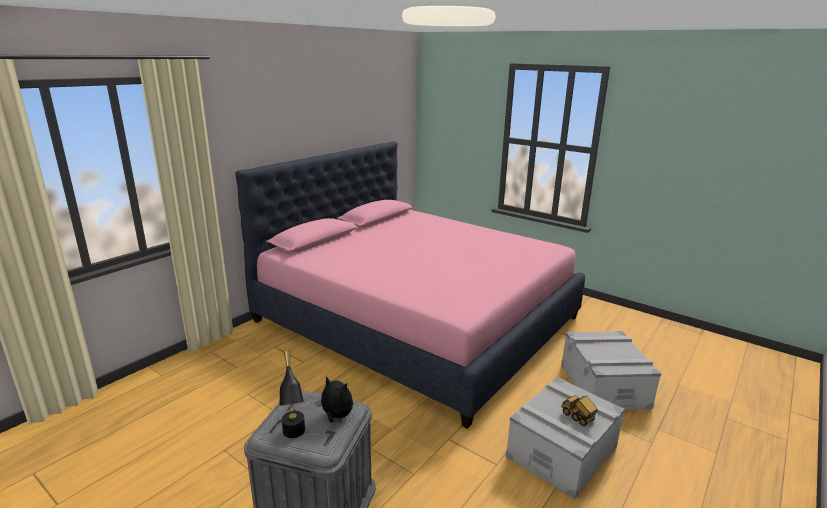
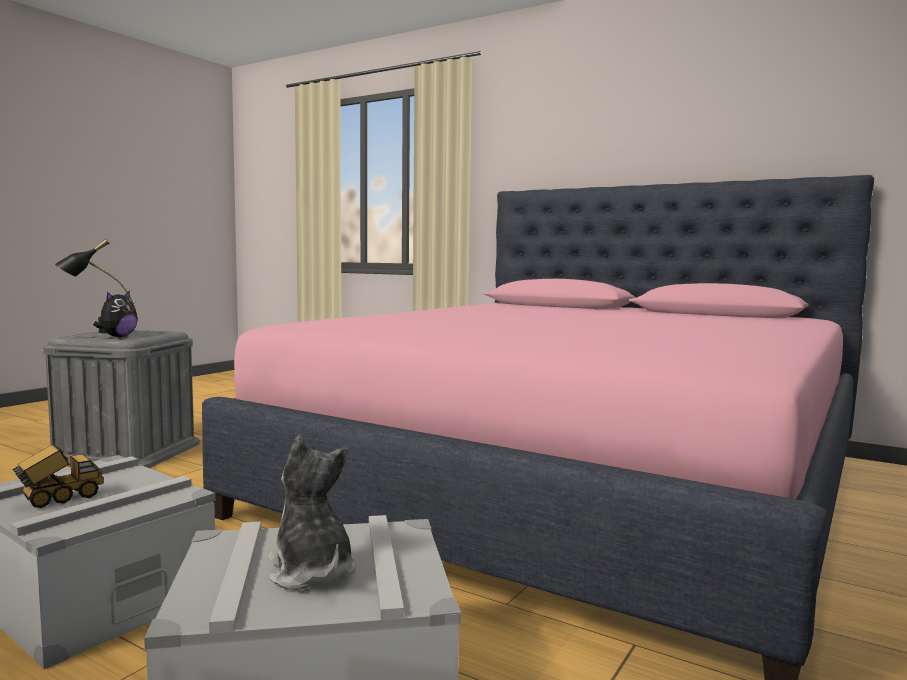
camera: 85 degrees right, 15 degrees down
none -> plush toy [268,435,356,590]

